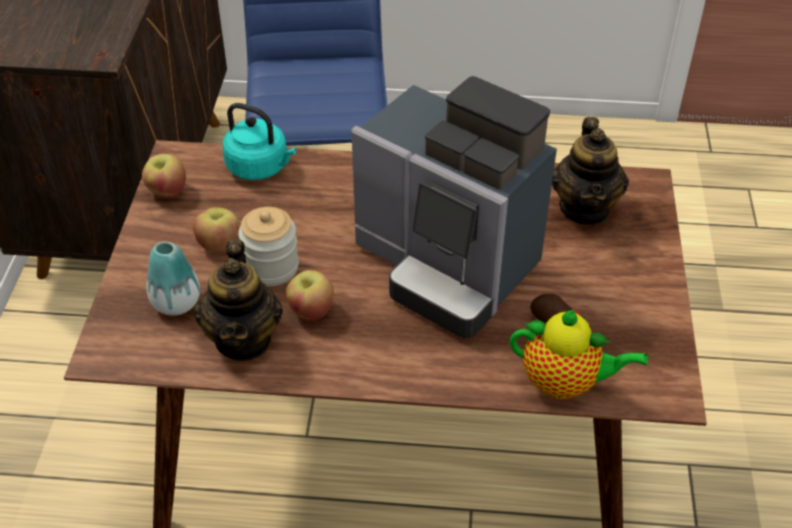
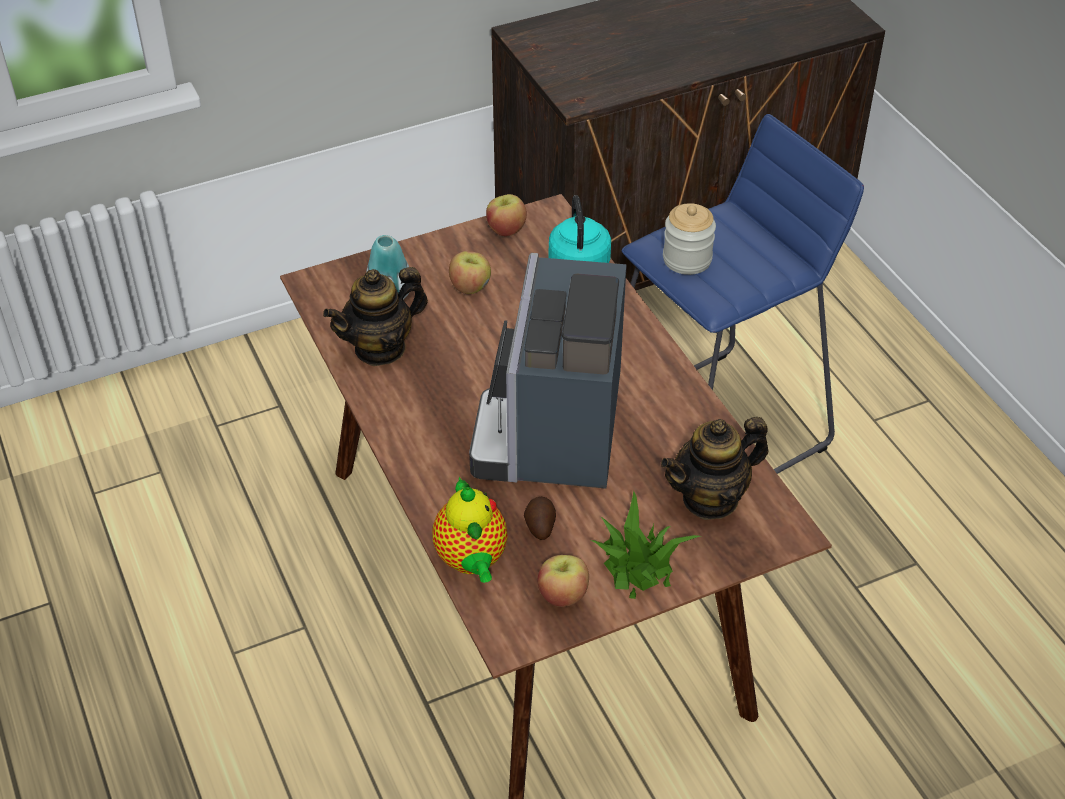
camera: 60 degrees right, 0 degrees up
jar [238,207,299,286] -> jar moved to [663,203,716,275]
apple [286,270,334,320] -> apple moved to [538,555,589,607]
none -> potted plant [590,491,701,599]

